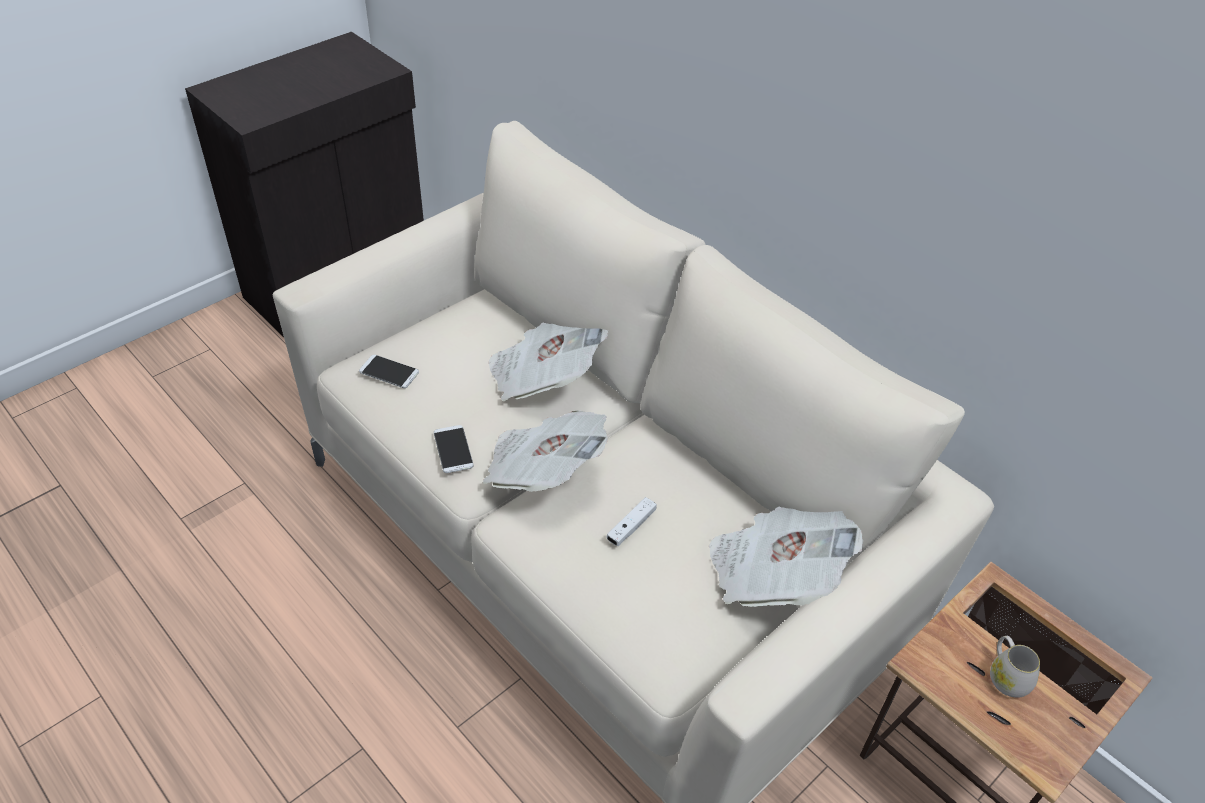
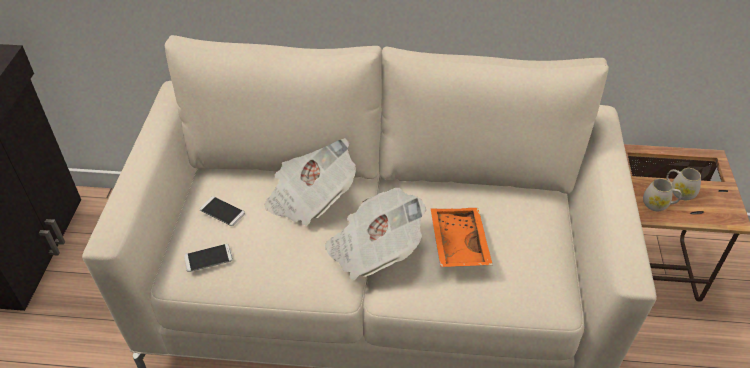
camera: 40 degrees left, 0 degrees up
phone [434,425,474,473] -> phone moved to [200,196,245,226]
white game controller [606,497,657,546] -> orange tray [431,208,493,267]
newspaper [709,507,863,607] -> none
none -> white mug [643,178,682,211]

